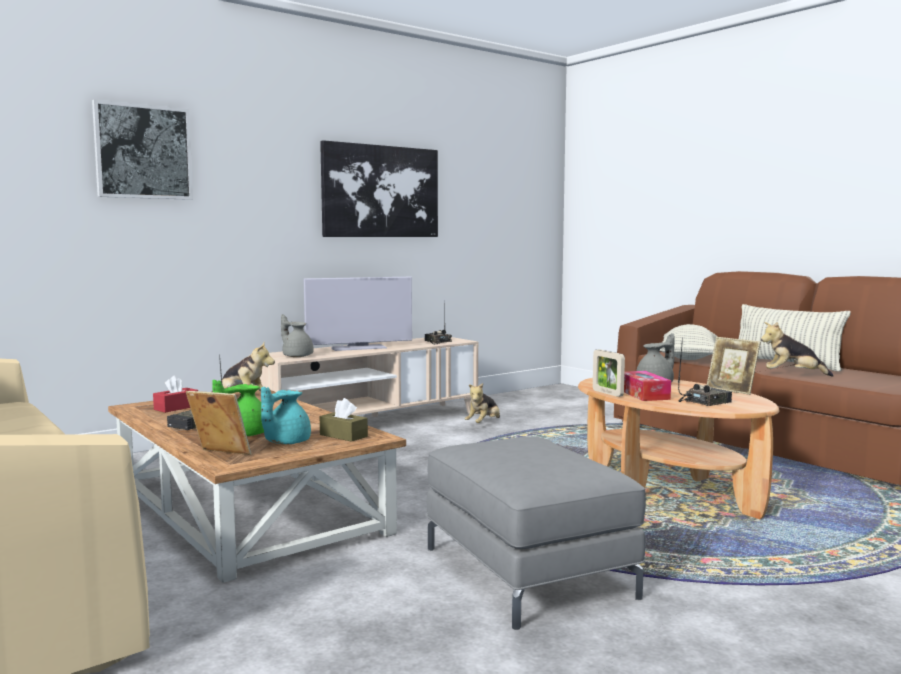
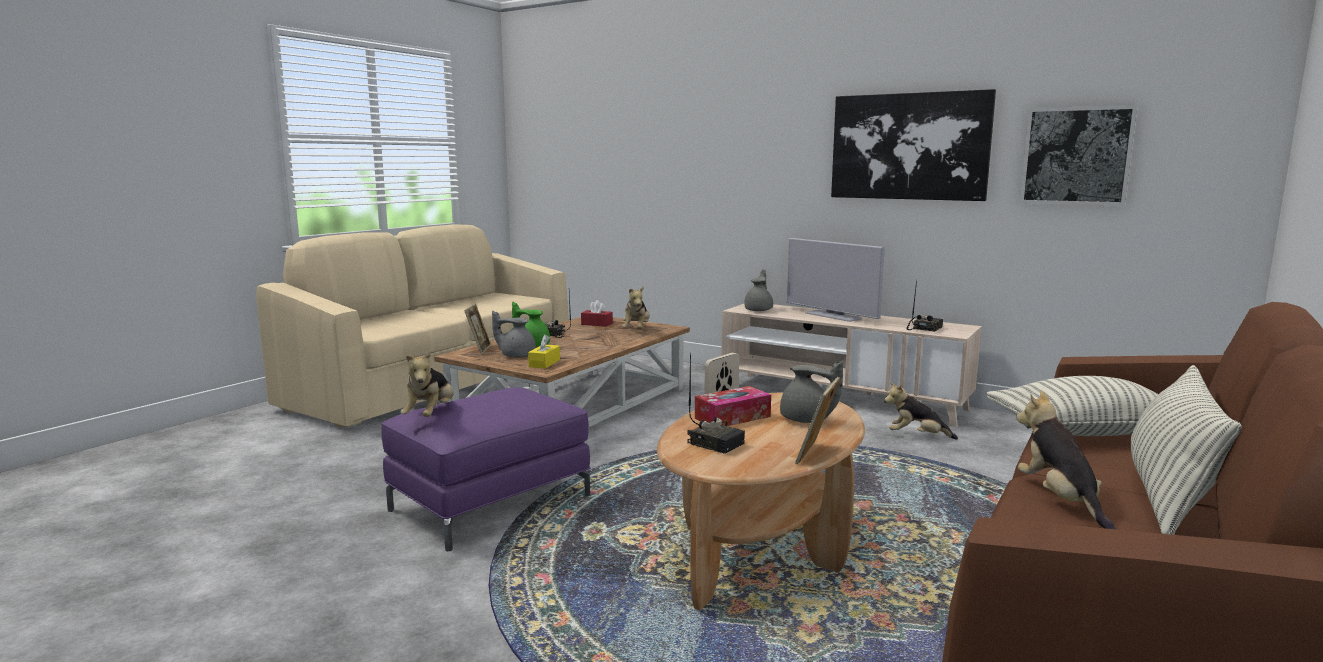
camera: 70 degrees right, 5 degrees up
picture [92,100,193,200] -> picture moved to [1020,105,1138,206]
turquoise teapot [261,387,311,444] -> grey teapot [492,311,536,358]
brown tissue box [320,398,368,442] -> yellow tissue box [528,334,560,369]
grey ottoman [427,436,646,630] -> purple ottoman [382,387,590,551]
none -> plush toy [401,350,454,417]

